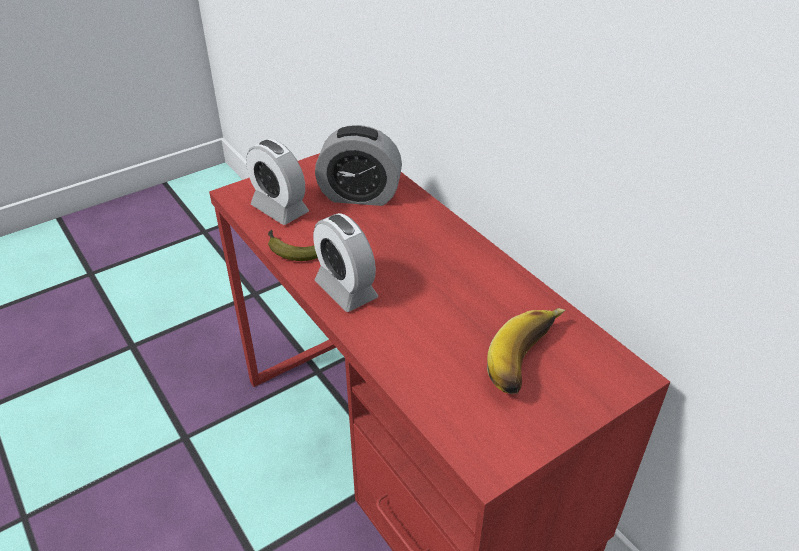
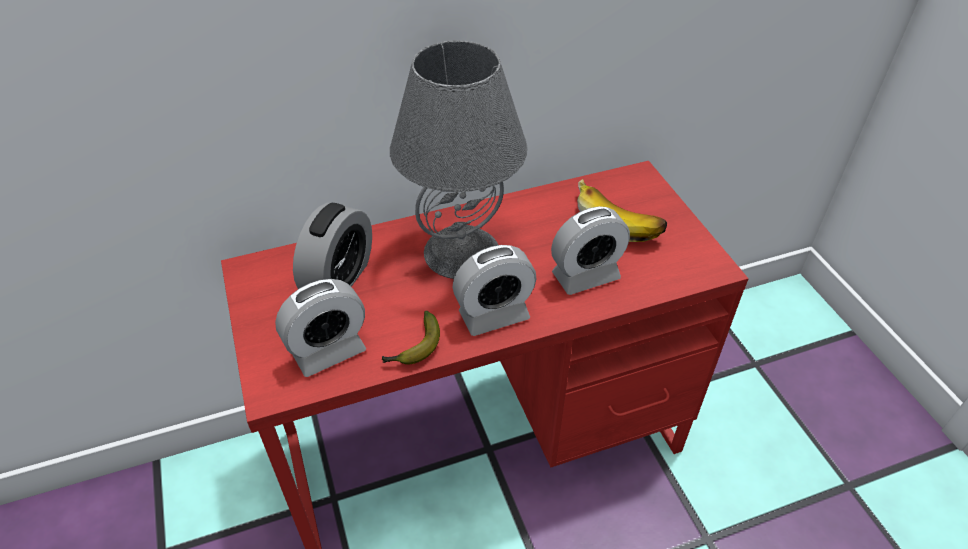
camera: 75 degrees left, 5 degrees up
none -> grey table lamp [390,40,528,279]
none -> alarm clock [551,206,630,295]

